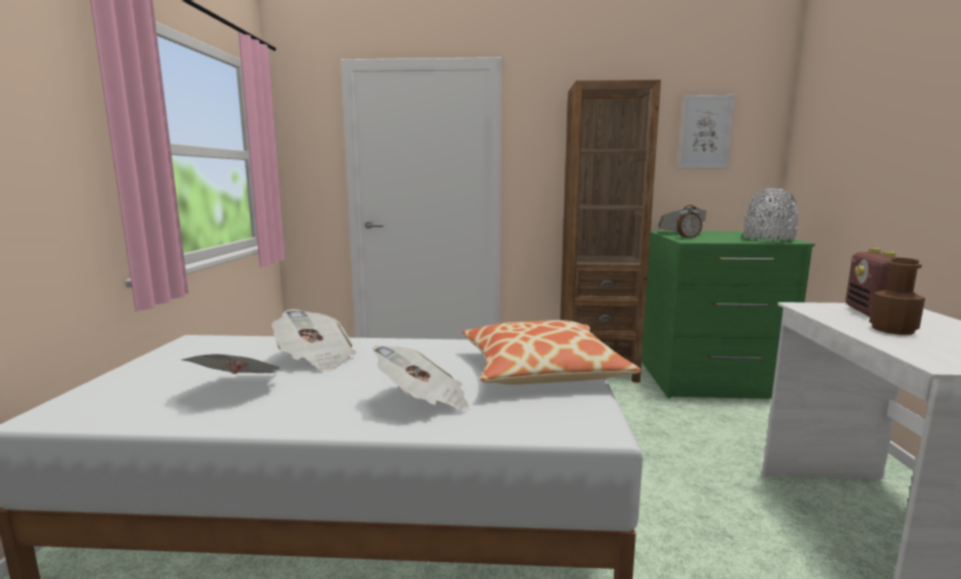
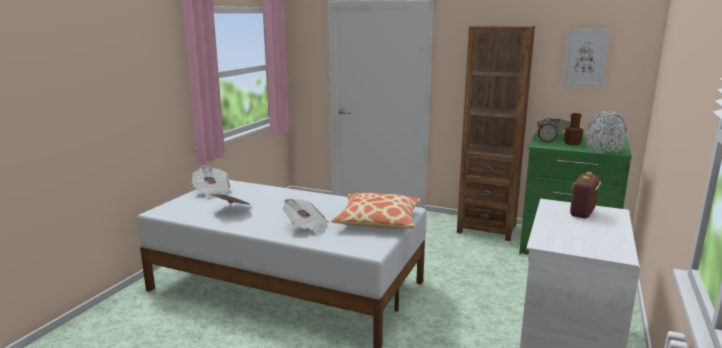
camera: 20 degrees right, 5 degrees up
newspaper [271,309,356,371] -> newspaper moved to [192,166,230,199]
brown bottle [869,258,925,335] -> brown bottle moved to [564,113,584,145]

